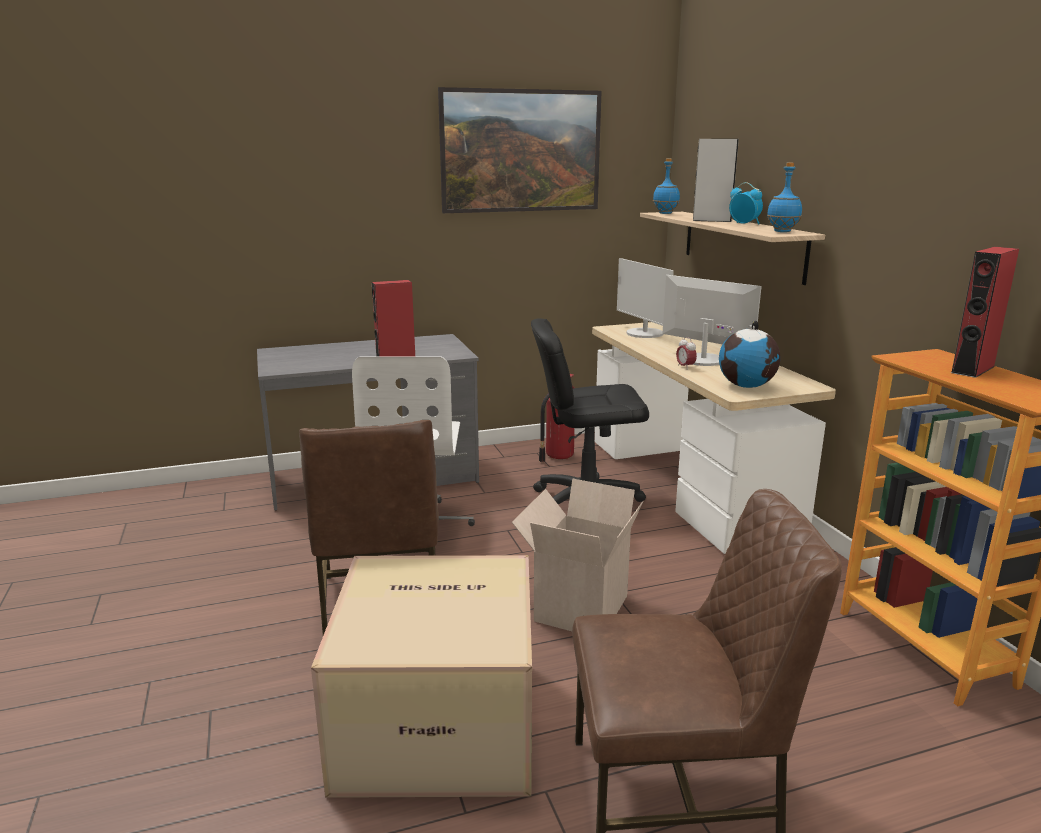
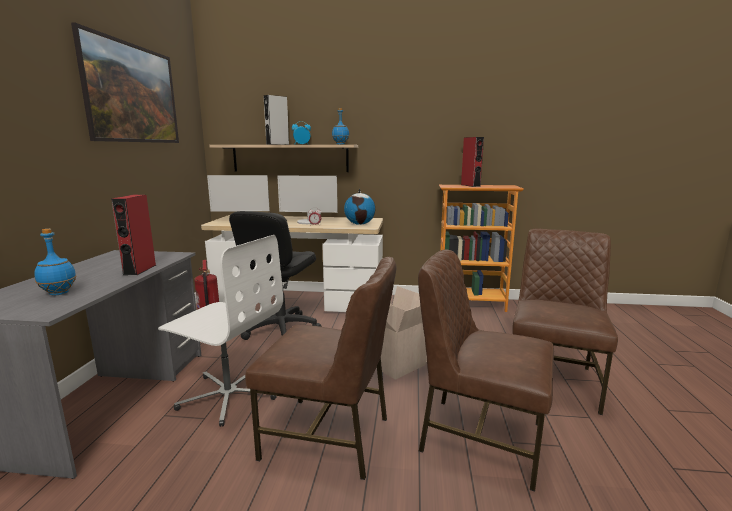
camera: 65 degrees left, 5 degrees down
cardboard box [311,555,532,798] -> brown chair [418,250,554,492]
blue bottle [653,158,680,214] -> blue bottle moved to [34,229,76,295]
monitor [662,275,762,366] -> monitor turned 150 degrees counterclockwise [277,175,338,224]

